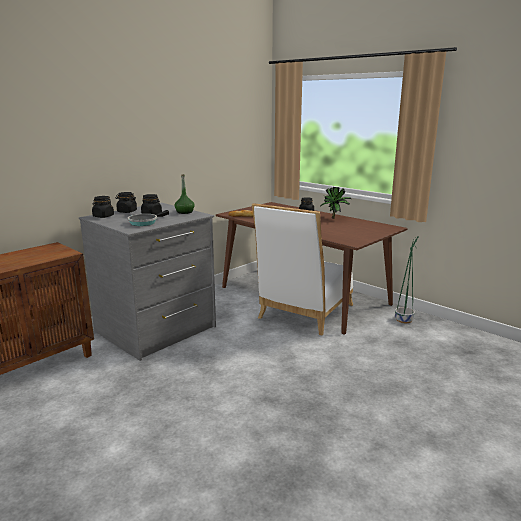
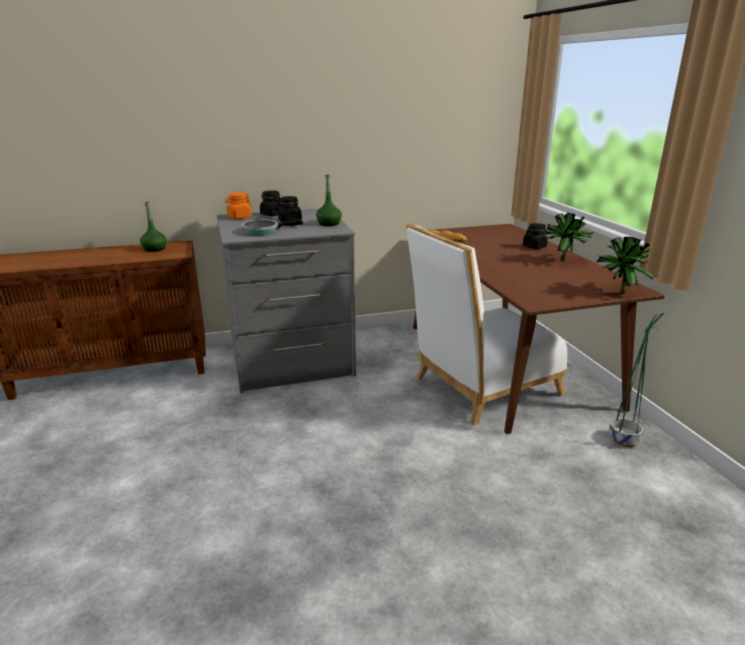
camera: 30 degrees right, 5 degrees up
black jar [92,196,114,218] -> orange jar [225,193,251,219]
none -> green bottle [140,201,167,252]
none -> potted plant [596,237,654,294]

